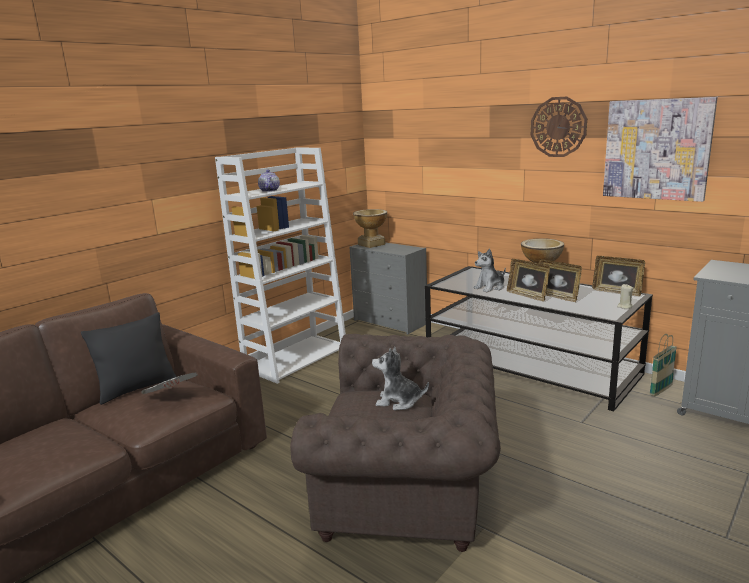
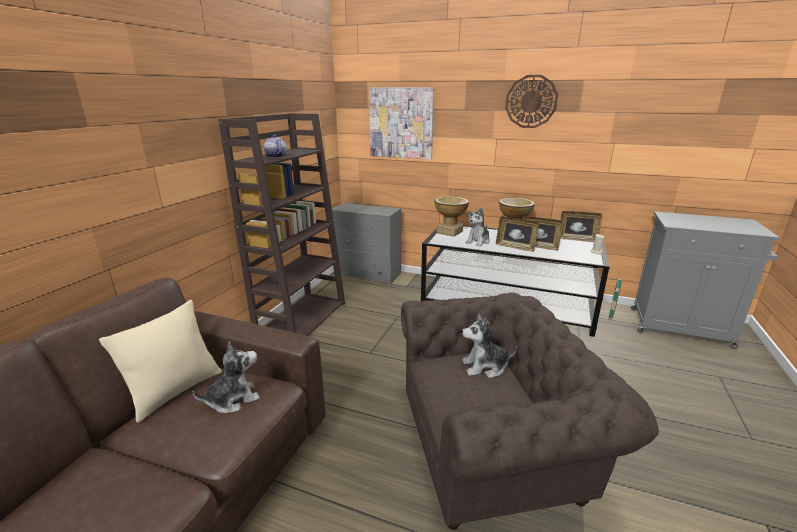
camera: 20 degrees left, 5 degrees up
black pillow [81,312,177,405] -> beige pillow [99,300,222,423]
newspaper [142,373,198,394] -> plush toy [193,341,260,413]
white bookcase [215,148,346,384] -> brown bookcase [218,113,345,336]
vase [353,209,387,248] -> vase moved to [434,196,469,237]
picture [603,97,718,202] -> picture moved to [369,87,434,160]

